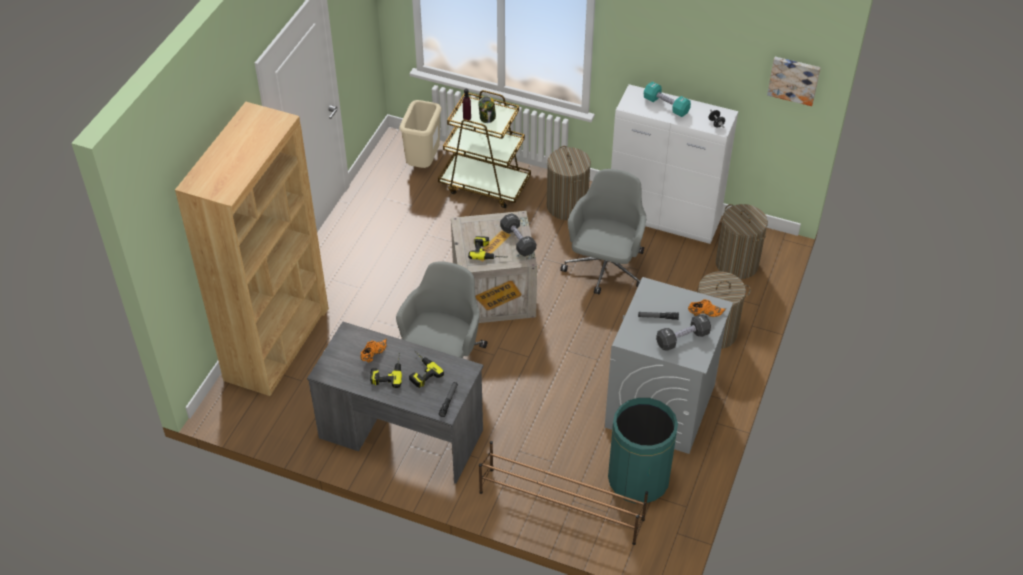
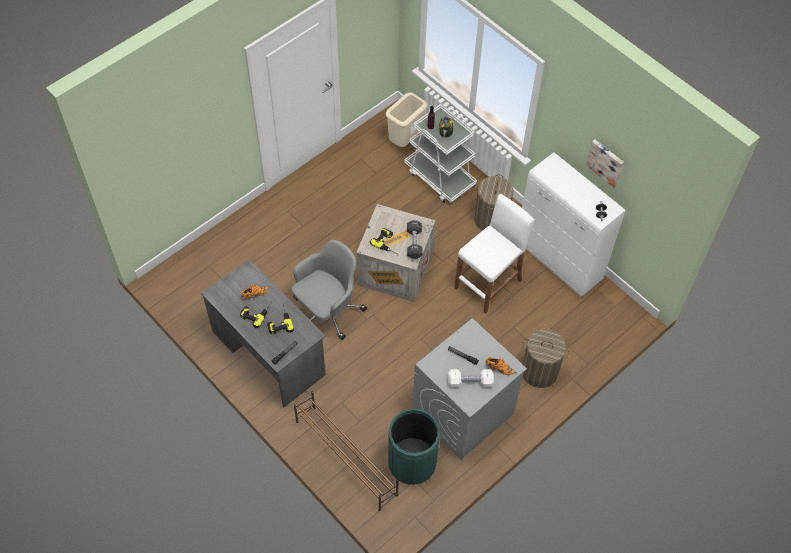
camera: 25 degrees right, 10 degrees up
brown bookcase [175,102,329,396] -> none
brown cart [438,90,531,208] -> white cart [404,104,477,203]
grey office chair [560,169,646,294] -> white stool [454,194,534,314]
turquoise dumbbell [644,82,691,117] -> none
black dumbbell [656,314,711,351] -> white dumbbell [448,369,494,387]
laundry basket [716,204,768,279] -> none
picture [767,57,821,106] -> picture moved to [586,139,624,188]

